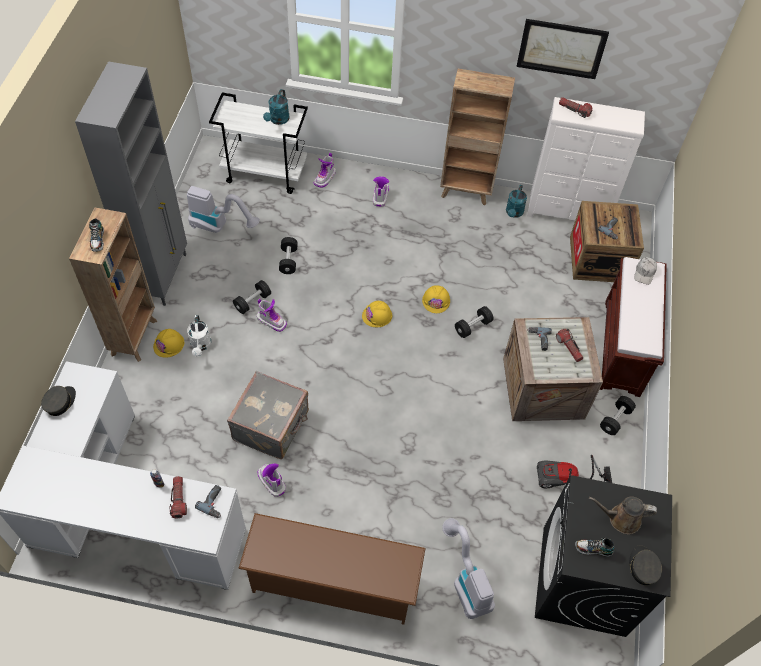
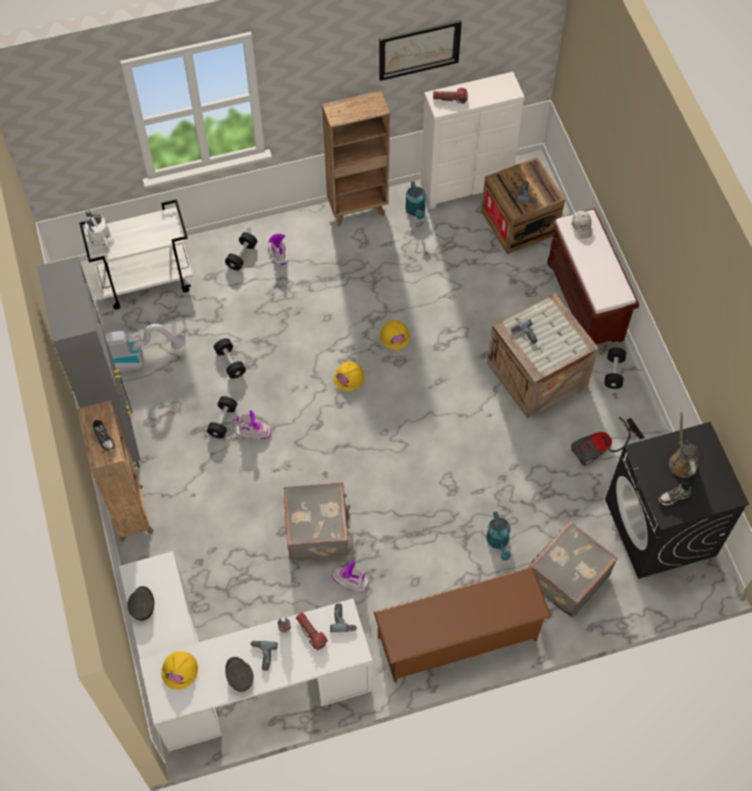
camera: 25 degrees left, 5 degrees up
yellow hard hat [153,329,184,358] -> yellow hard hat moved to [161,651,198,690]
white watering can [187,315,211,356] -> white watering can moved to [85,210,114,247]
turquoise watering can [263,89,289,125] -> turquoise watering can moved to [486,511,511,560]
boot [314,153,336,188] -> none
vacuum cleaner [442,518,495,619] -> grey suitcase [529,521,618,618]
black dumbbell [455,306,493,338] -> black dumbbell moved to [225,232,257,270]
flashlight [556,329,583,362] -> none
brown watering can [589,496,657,534] -> brown watering can turned 105 degrees clockwise [669,412,699,478]
grey cap [629,546,662,585] -> grey cap moved to [225,657,254,692]
none -> power drill [250,641,278,671]

